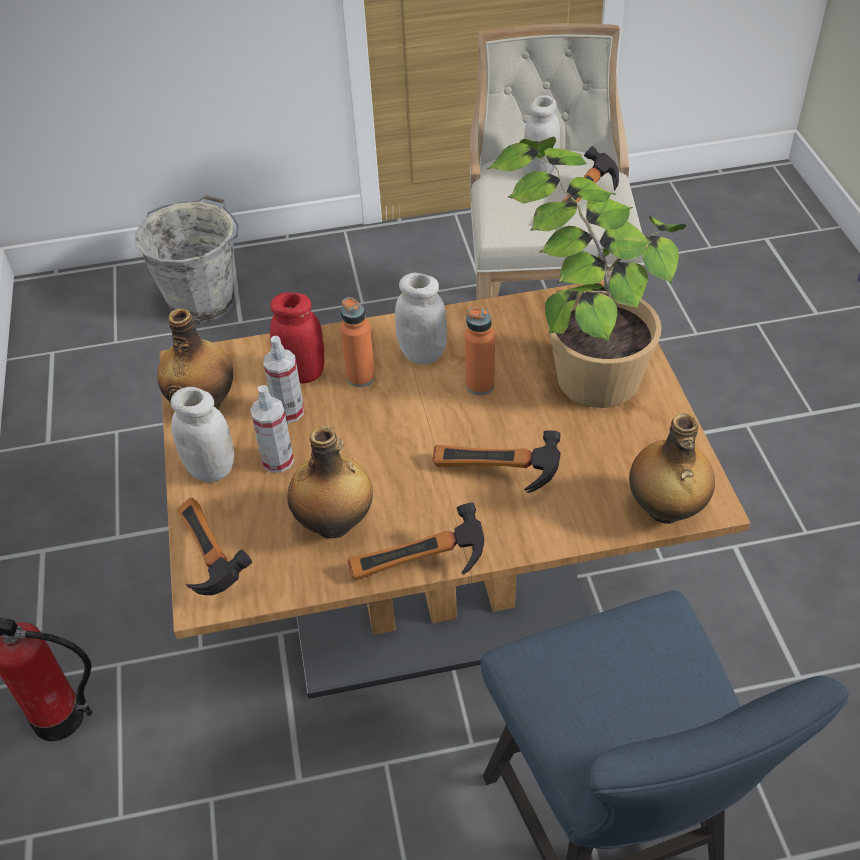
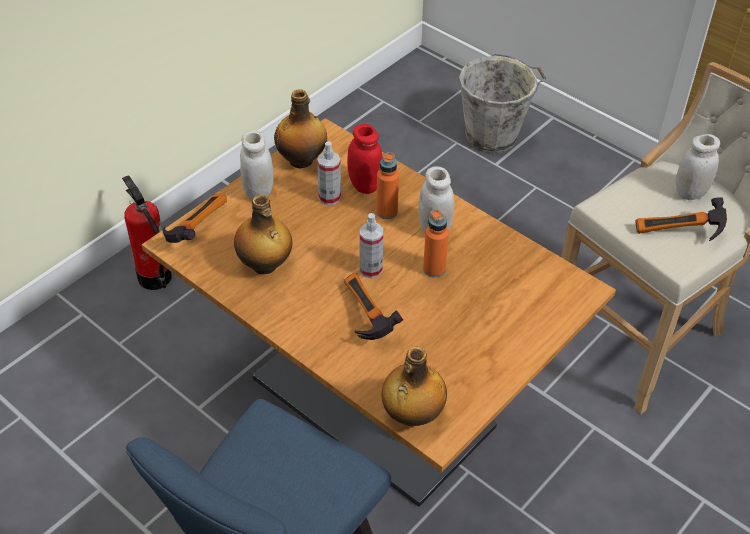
camera: 50 degrees right, 0 degrees up
spray bottle [250,385,294,473] -> spray bottle moved to [360,213,383,279]
hammer [348,503,484,580] -> none
potted plant [488,136,686,408] -> none

